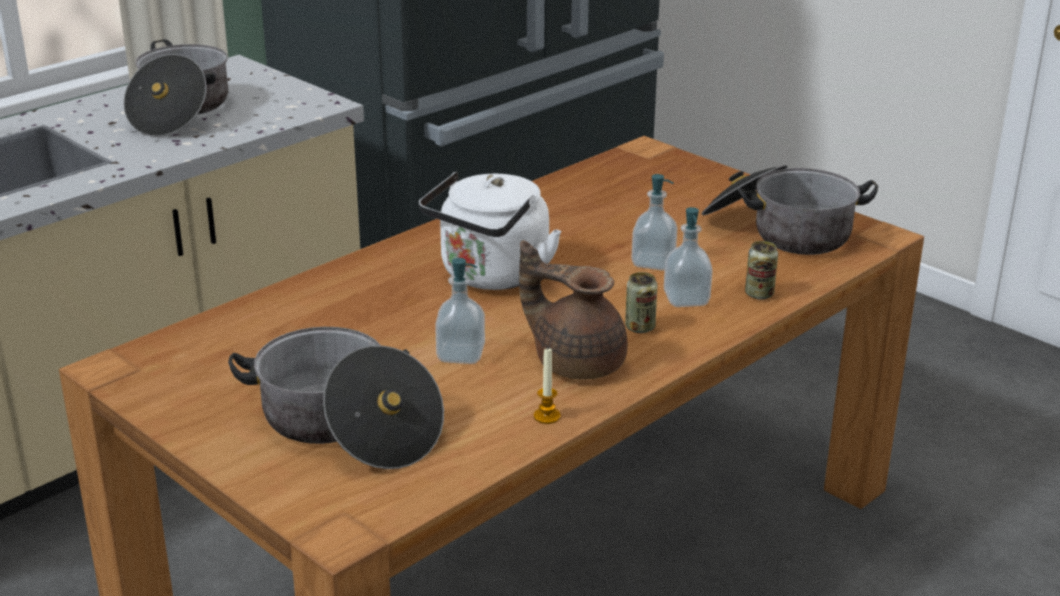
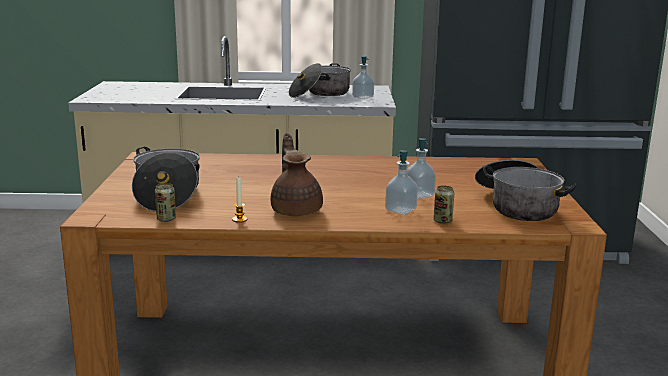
camera: 45 degrees right, 10 degrees down
white kettle [419,172,562,290] -> none
soap dispenser [435,258,485,364] -> soap dispenser moved to [352,56,374,99]
can [625,272,657,333] -> can moved to [155,183,176,222]

